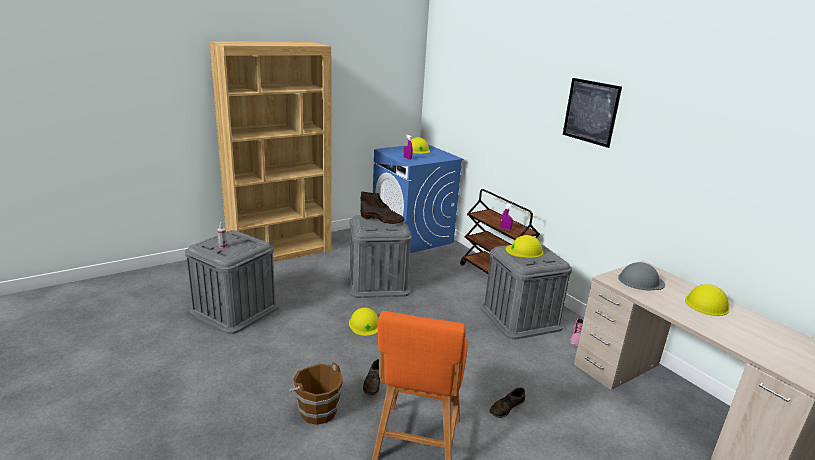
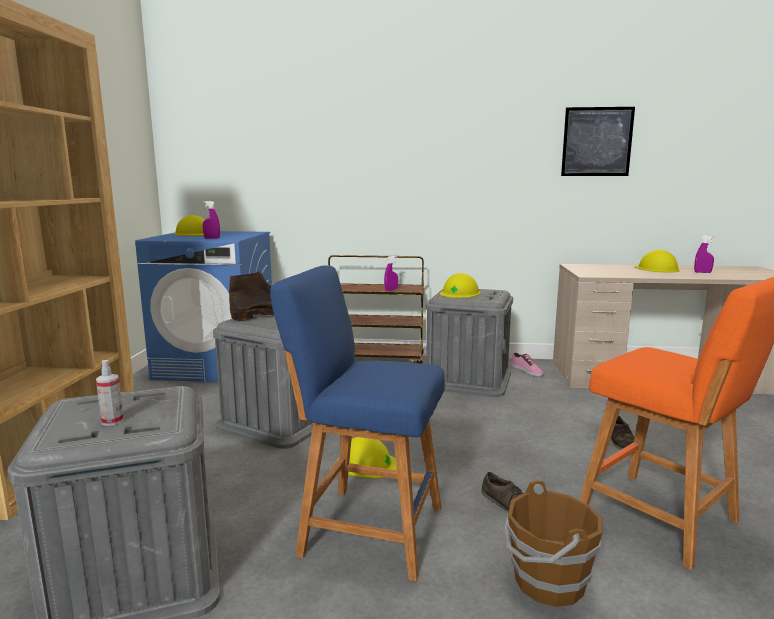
camera: 50 degrees left, 10 degrees down
picture [563,78,622,148] -> picture moved to [561,107,635,176]
grey hard hat [618,262,665,290] -> none
none -> blue stool [270,266,445,581]
none -> purple spray bottle [694,235,715,273]

